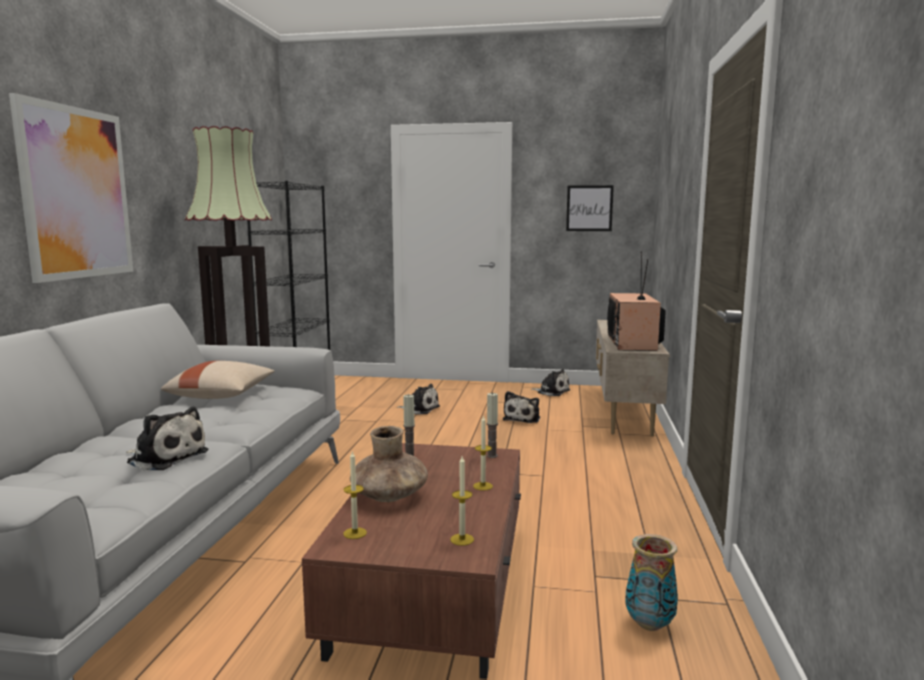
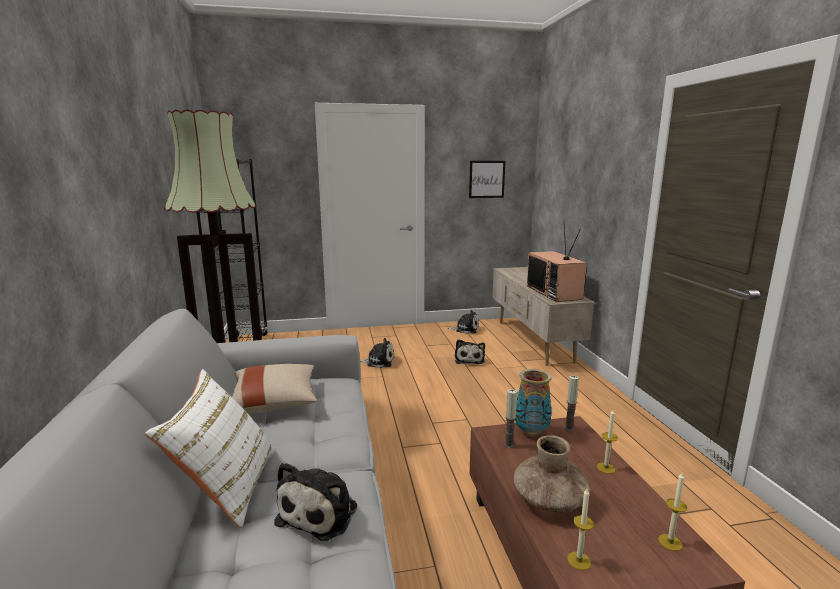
camera: 20 degrees left, 5 degrees up
picture [9,93,133,283] -> none
plush toy [126,407,208,470] -> plush toy turned 105 degrees clockwise [274,462,357,541]
vase [625,534,678,631] -> vase moved to [515,369,552,436]
none -> white pillow [145,369,276,528]

